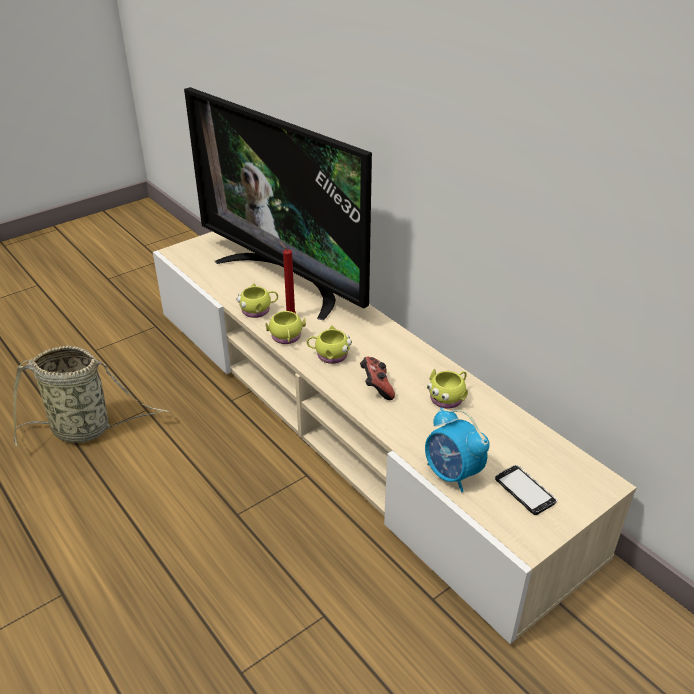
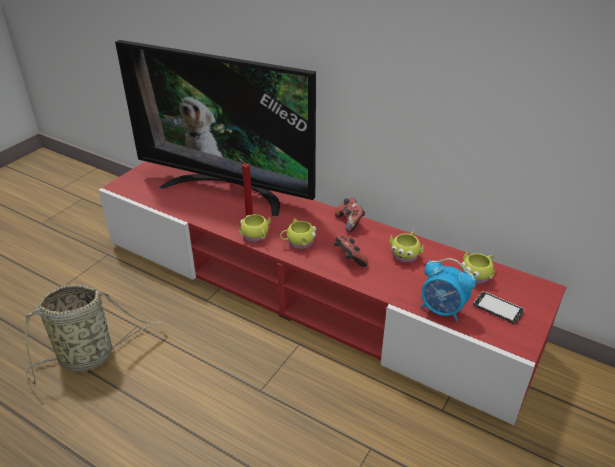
camera: 20 degrees left, 0 degrees up
beige tv stand [153,231,637,644] -> red tv stand [98,161,566,425]
yellow mug [237,283,278,318] -> yellow mug moved to [461,251,495,284]
none -> game controller [335,198,365,232]

